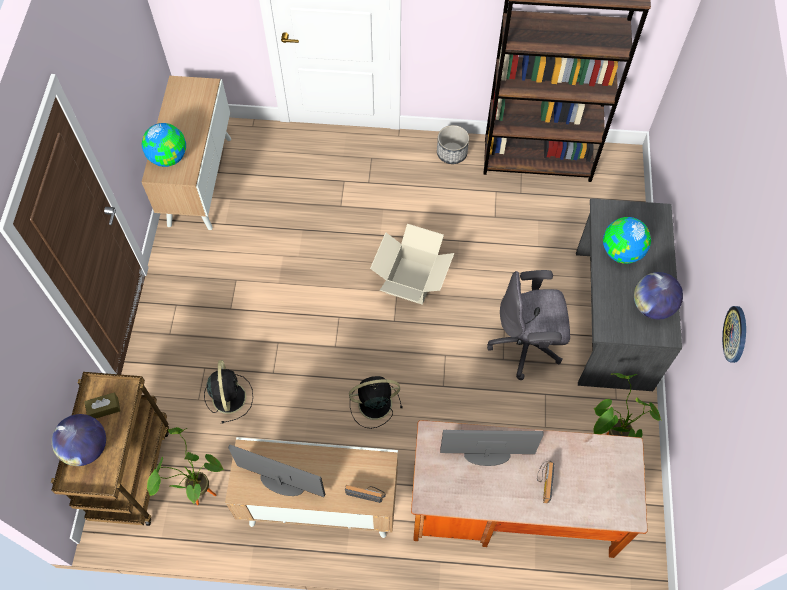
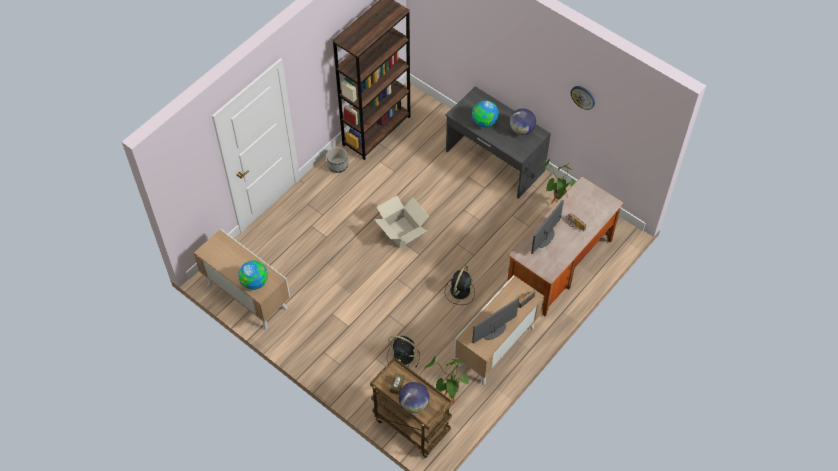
camera: 55 degrees left, 5 degrees down
grey office chair [487,270,570,380] -> none

